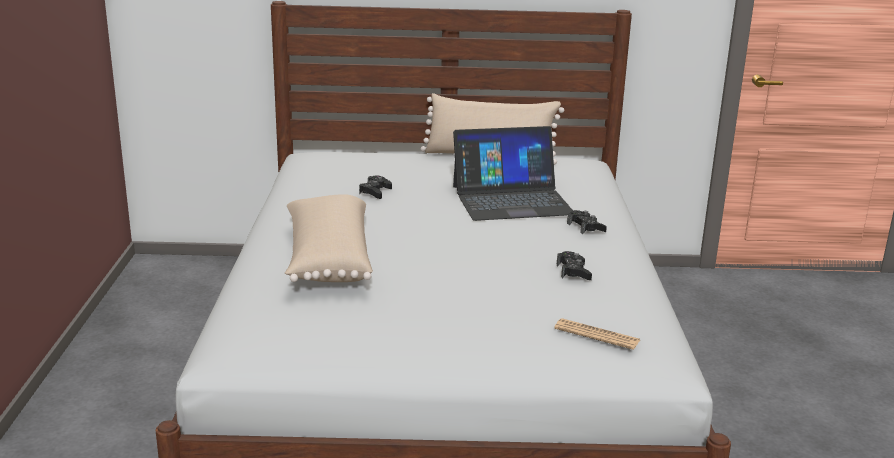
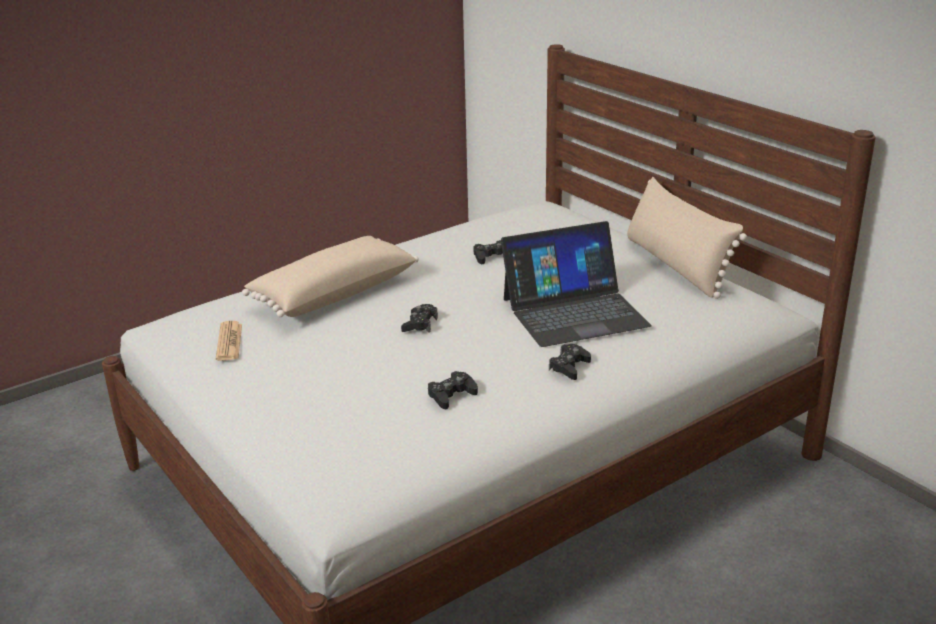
camera: 55 degrees right, 5 degrees up
laptop [453,126,573,221] -> laptop turned 60 degrees counterclockwise [501,221,652,347]
newspaper [554,318,640,350] -> newspaper moved to [216,321,242,361]
none -> black game controller [401,304,438,333]

